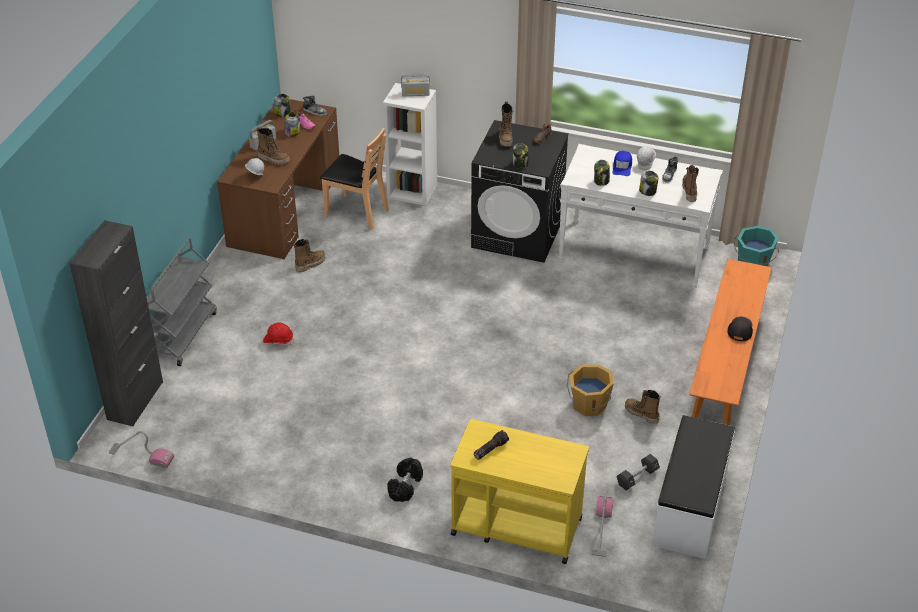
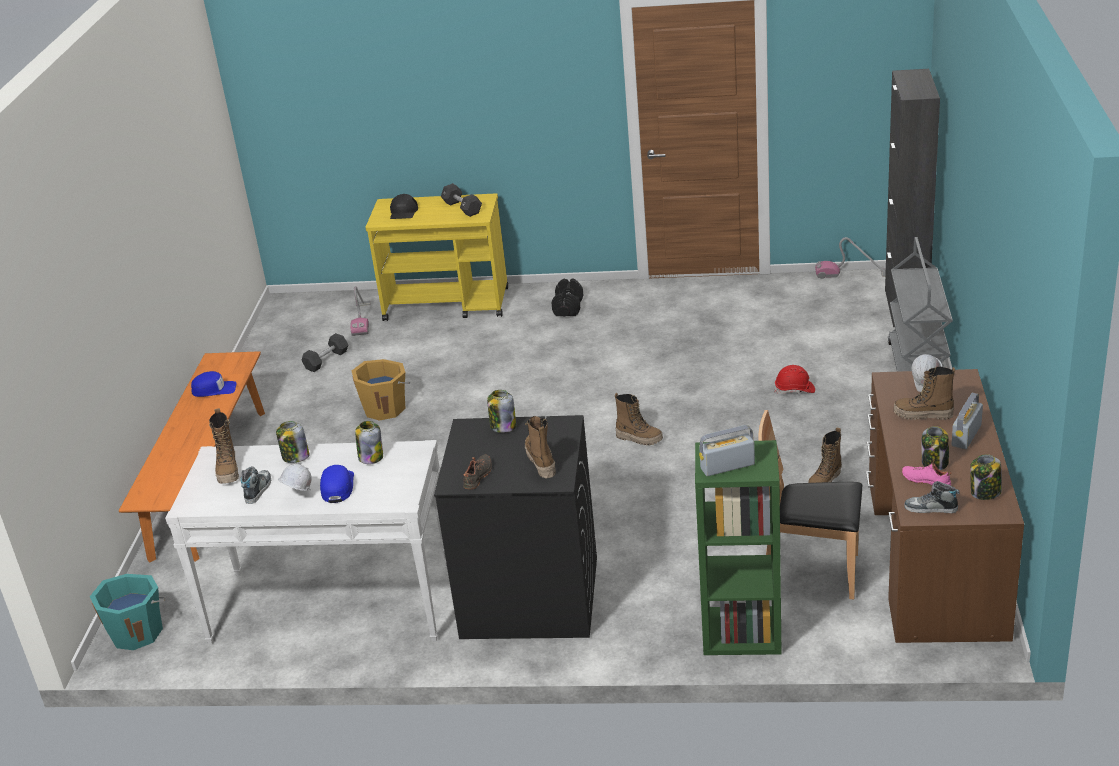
camera: 170 degrees right, 10 degrees down
white bookcase [383,83,437,206] -> green bookcase [695,440,782,655]
flashlight [473,430,509,460] -> black dumbbell [441,183,482,217]
boot [625,390,661,424] -> boot moved to [615,393,663,445]
white bench [652,415,735,559] -> none
black cap [727,317,753,341] -> black cap moved to [390,194,418,219]
none -> blue cap [191,371,237,397]

